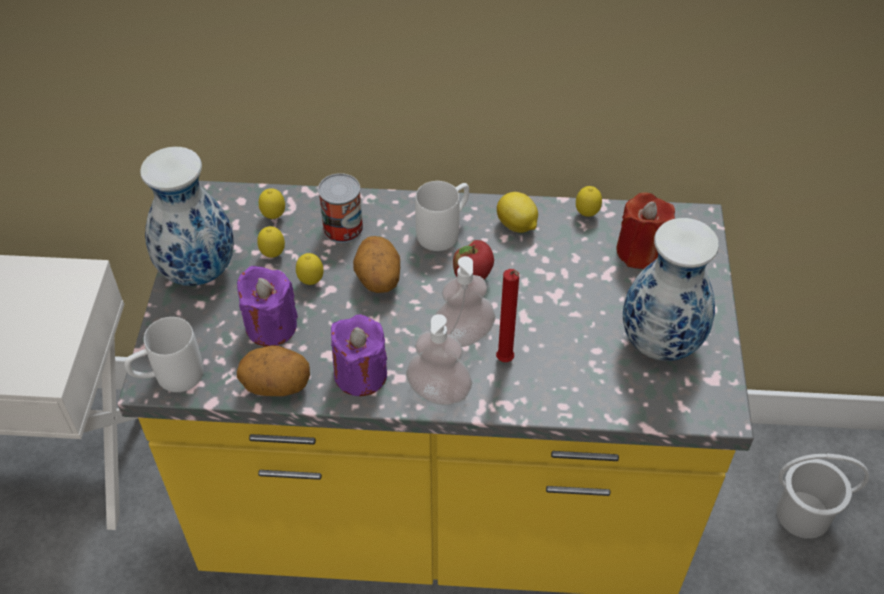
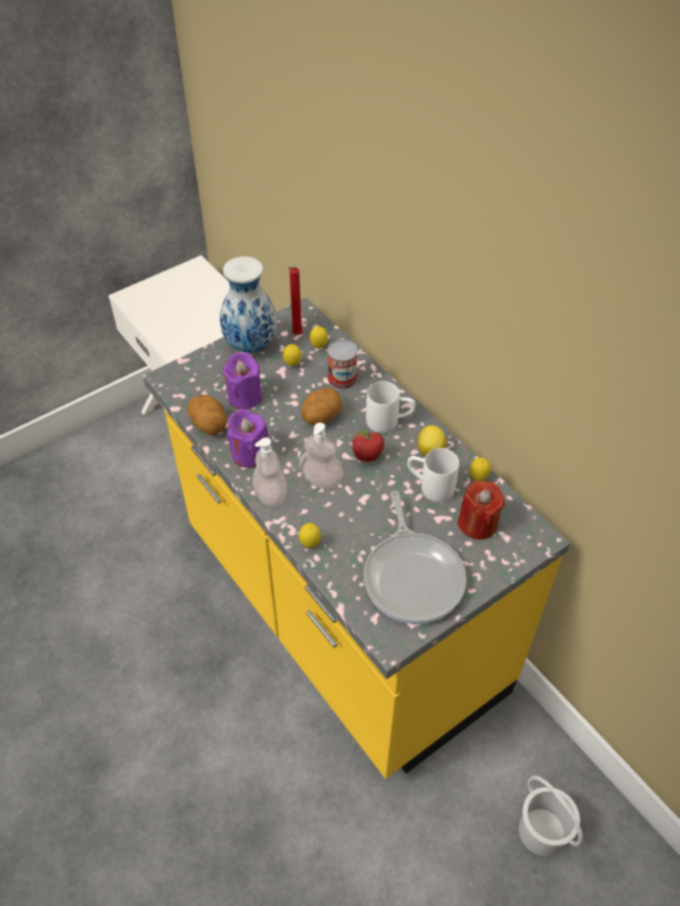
camera: 50 degrees right, 0 degrees up
white mug [124,317,204,392] -> white mug moved to [407,448,459,502]
lemon [296,253,324,285] -> lemon moved to [299,523,321,548]
red candle [496,269,519,362] -> red candle moved to [288,267,303,335]
vase [623,218,719,361] -> frying pan [363,491,466,624]

